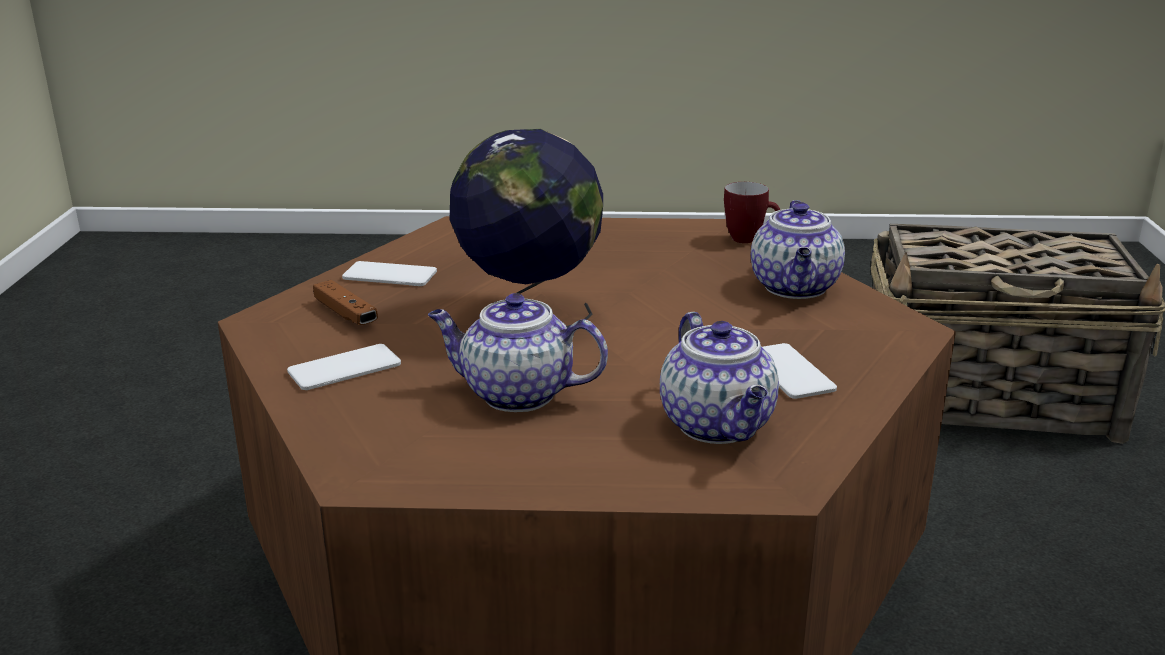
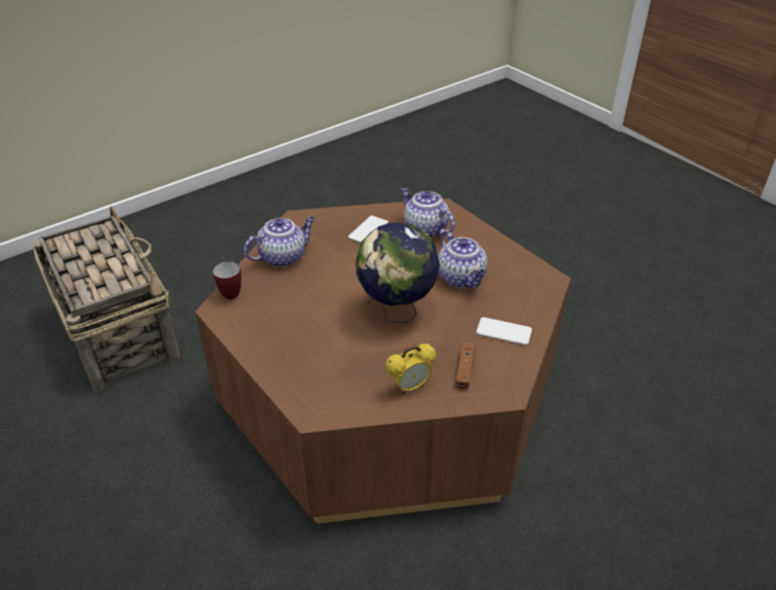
camera: 130 degrees left, 15 degrees up
phone [342,261,437,286] -> alarm clock [386,344,436,395]
teapot [660,312,779,444] -> teapot turned 75 degrees counterclockwise [400,187,455,238]

